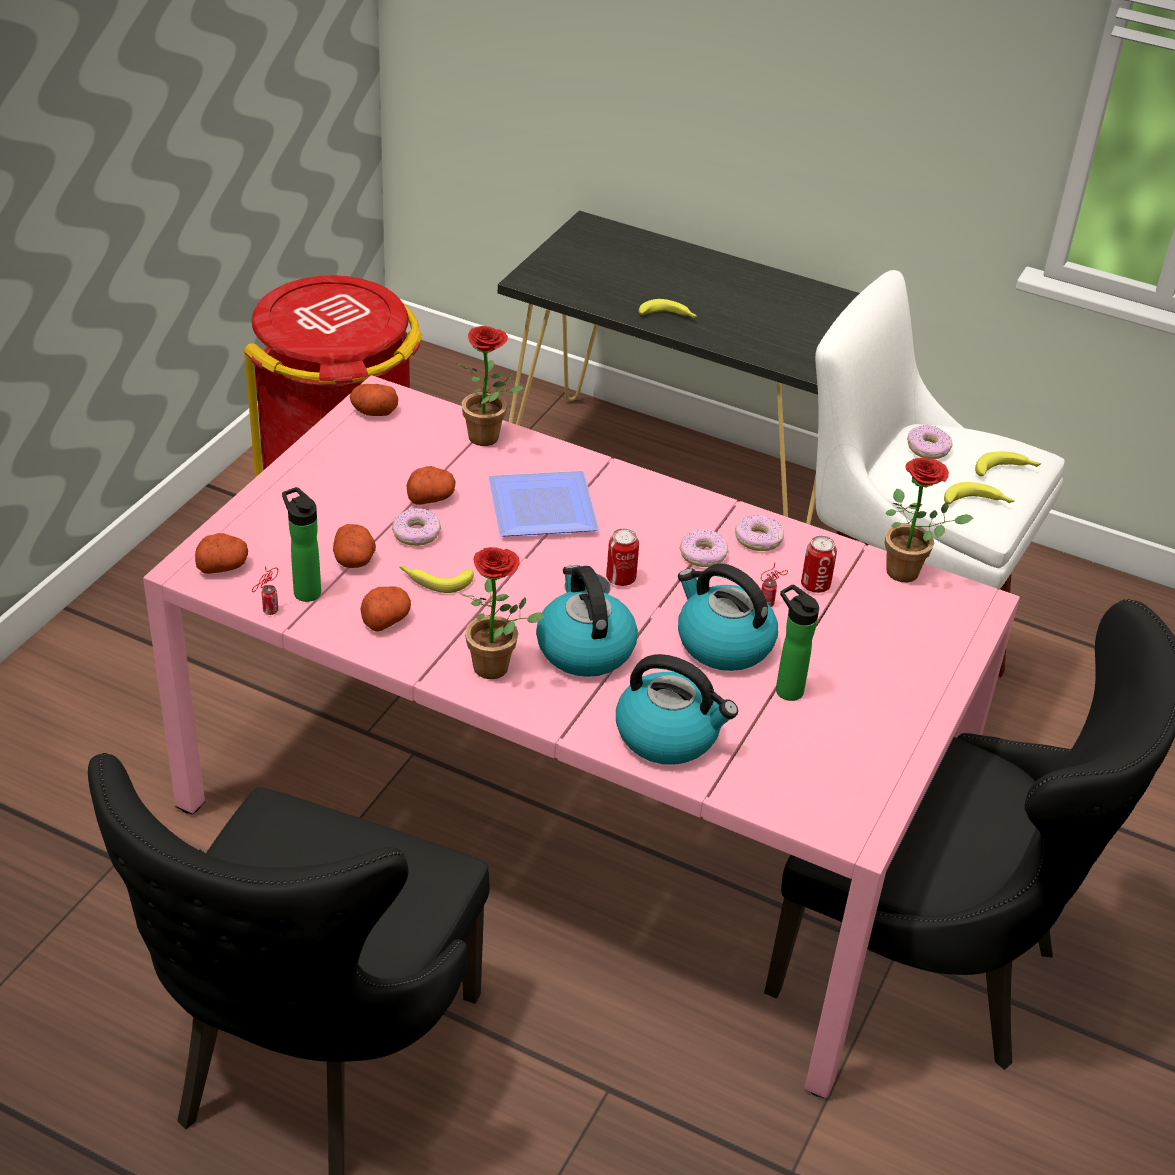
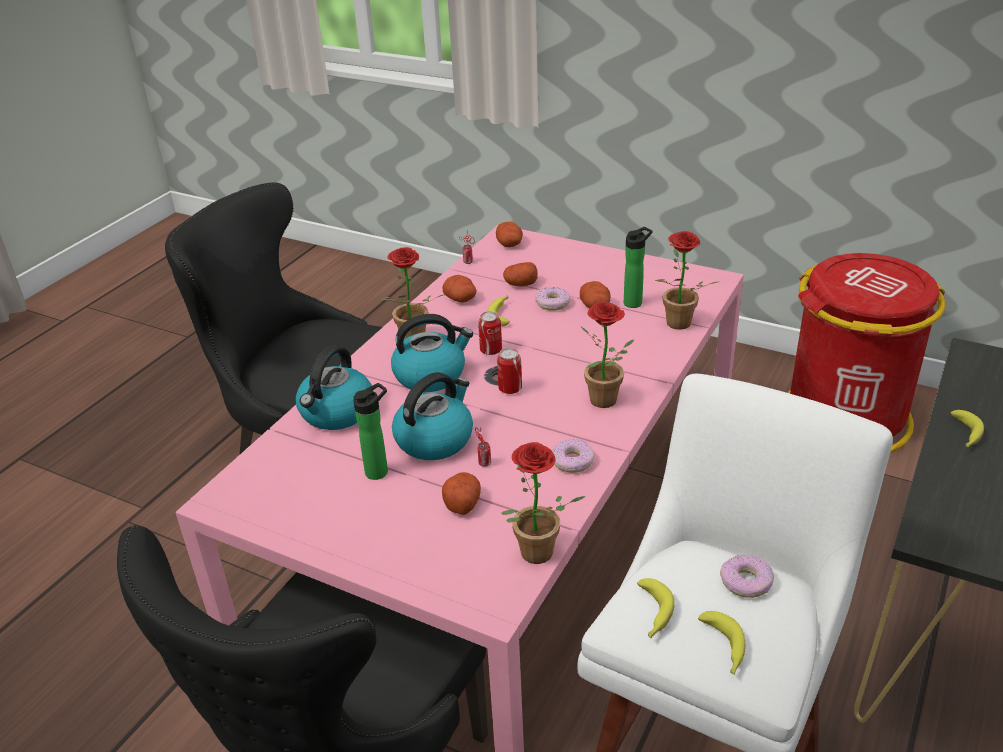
camera: 95 degrees right, 5 degrees down
bottle [282,487,321,602] -> bottle moved to [624,227,652,308]
potato [350,384,398,416] -> potato moved to [442,472,481,515]
plate [488,471,599,537] -> none
donut [679,529,728,567] -> none
can [801,535,837,593] -> can moved to [478,311,502,355]
none -> potted plant [581,302,634,408]

